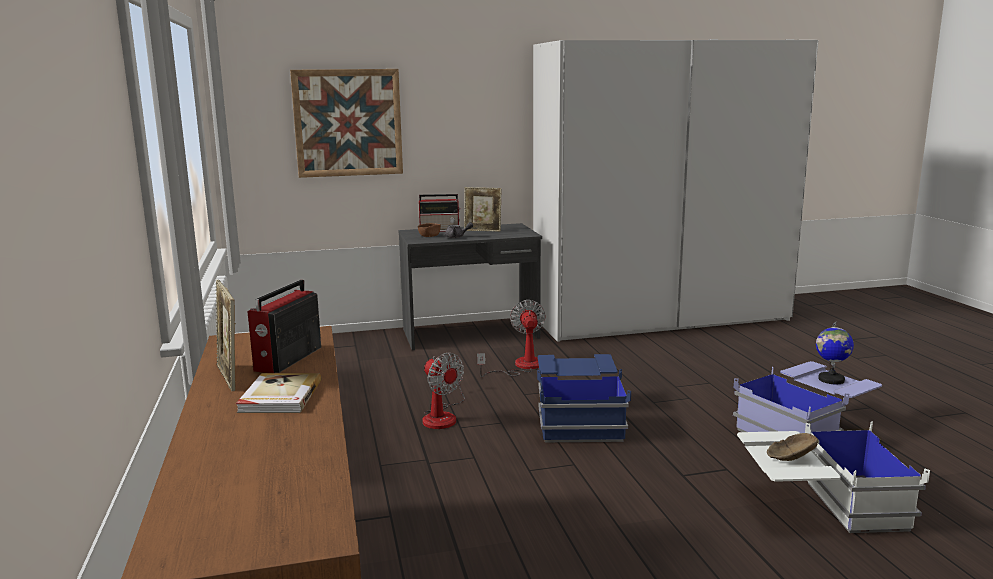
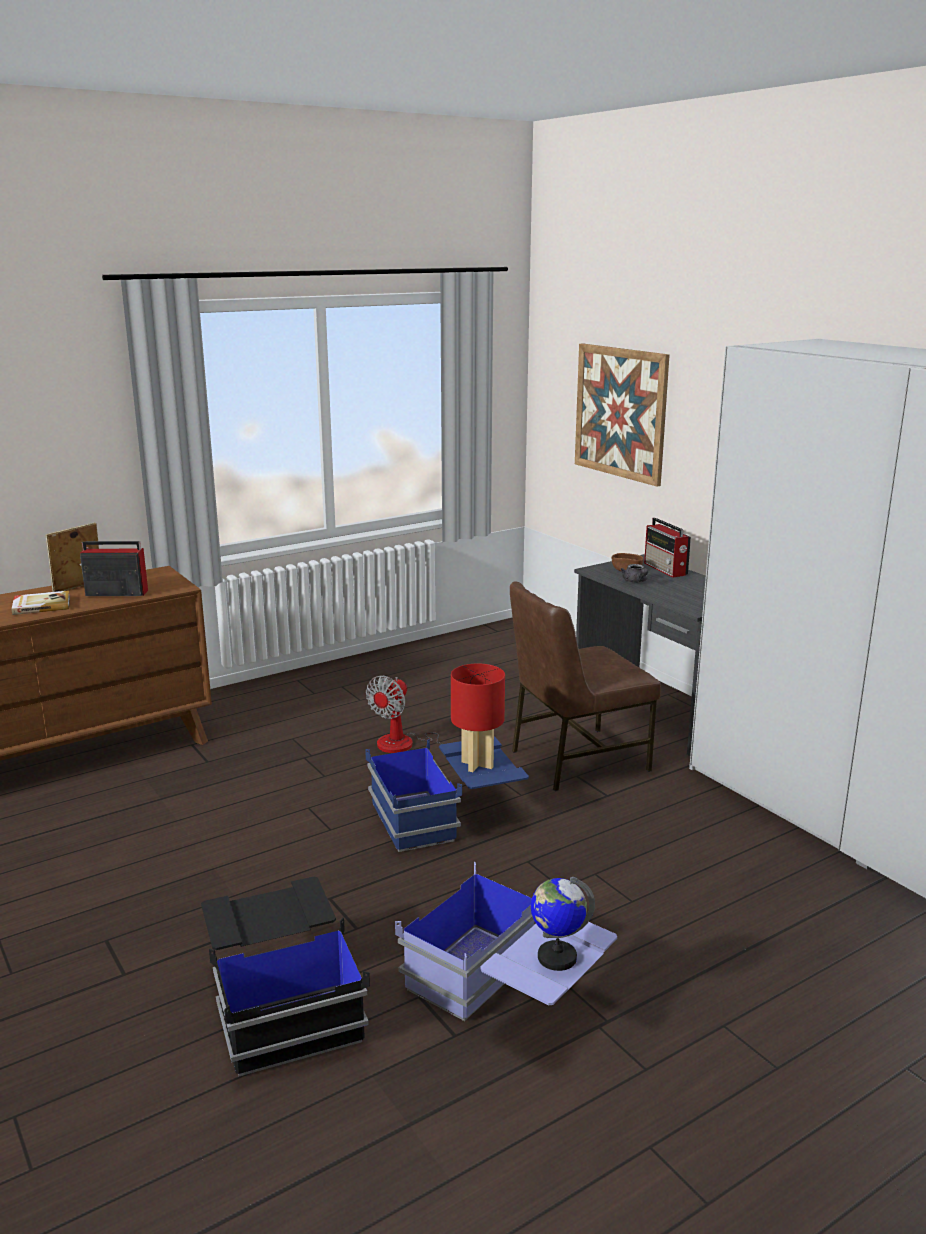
camera: 70 degrees right, 5 degrees up
picture frame [464,187,501,232] -> none
fan [477,300,545,377] -> brown chair [510,581,661,791]
white storage box [737,421,930,533] -> black storage box [201,876,370,1076]
brown bowl [767,433,818,461] -> none
none -> red table lamp [451,664,505,772]

